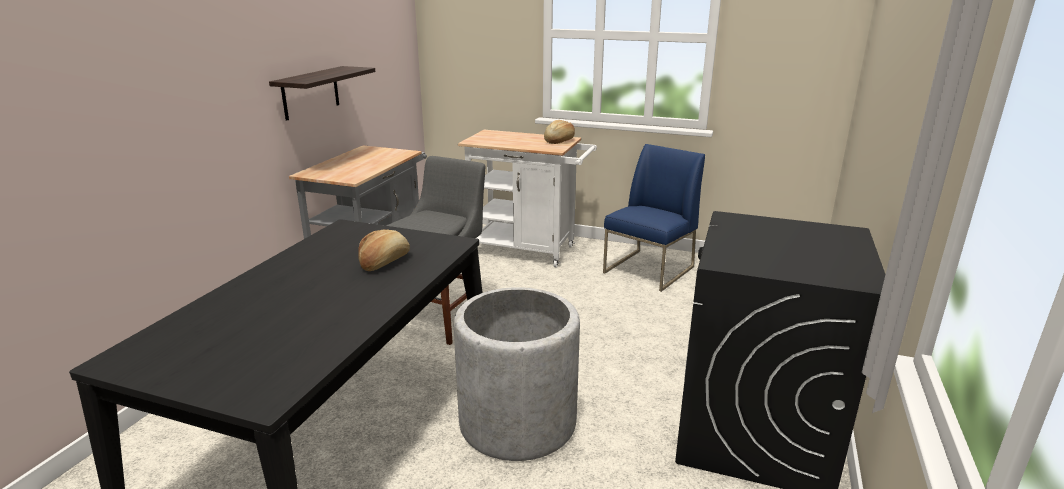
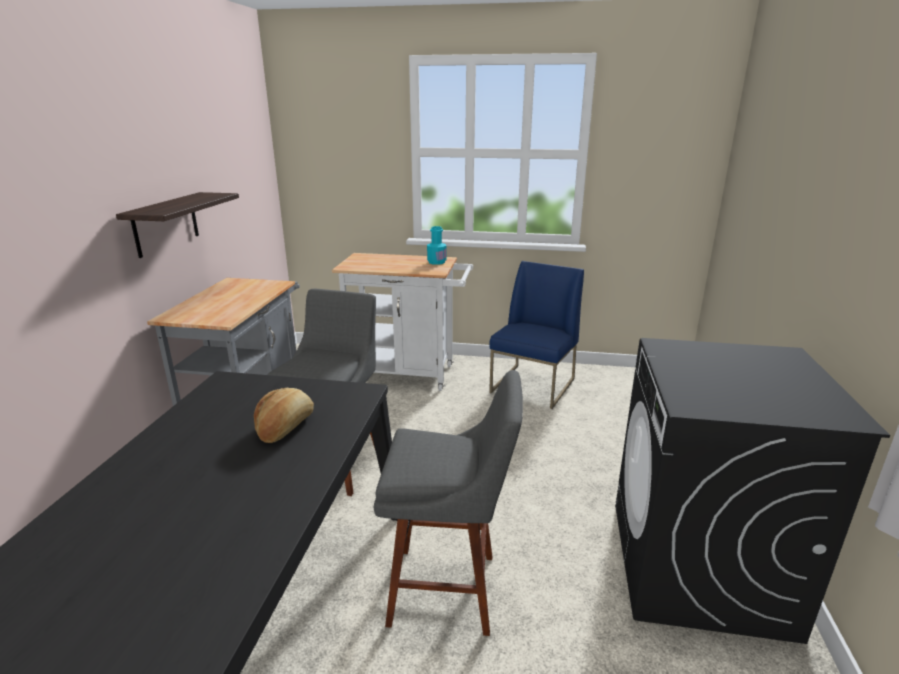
camera: 10 degrees left, 0 degrees up
grey planter [454,287,580,461] -> grey stool [374,370,523,636]
bread [544,120,575,144] -> turquoise bottle [427,226,447,265]

